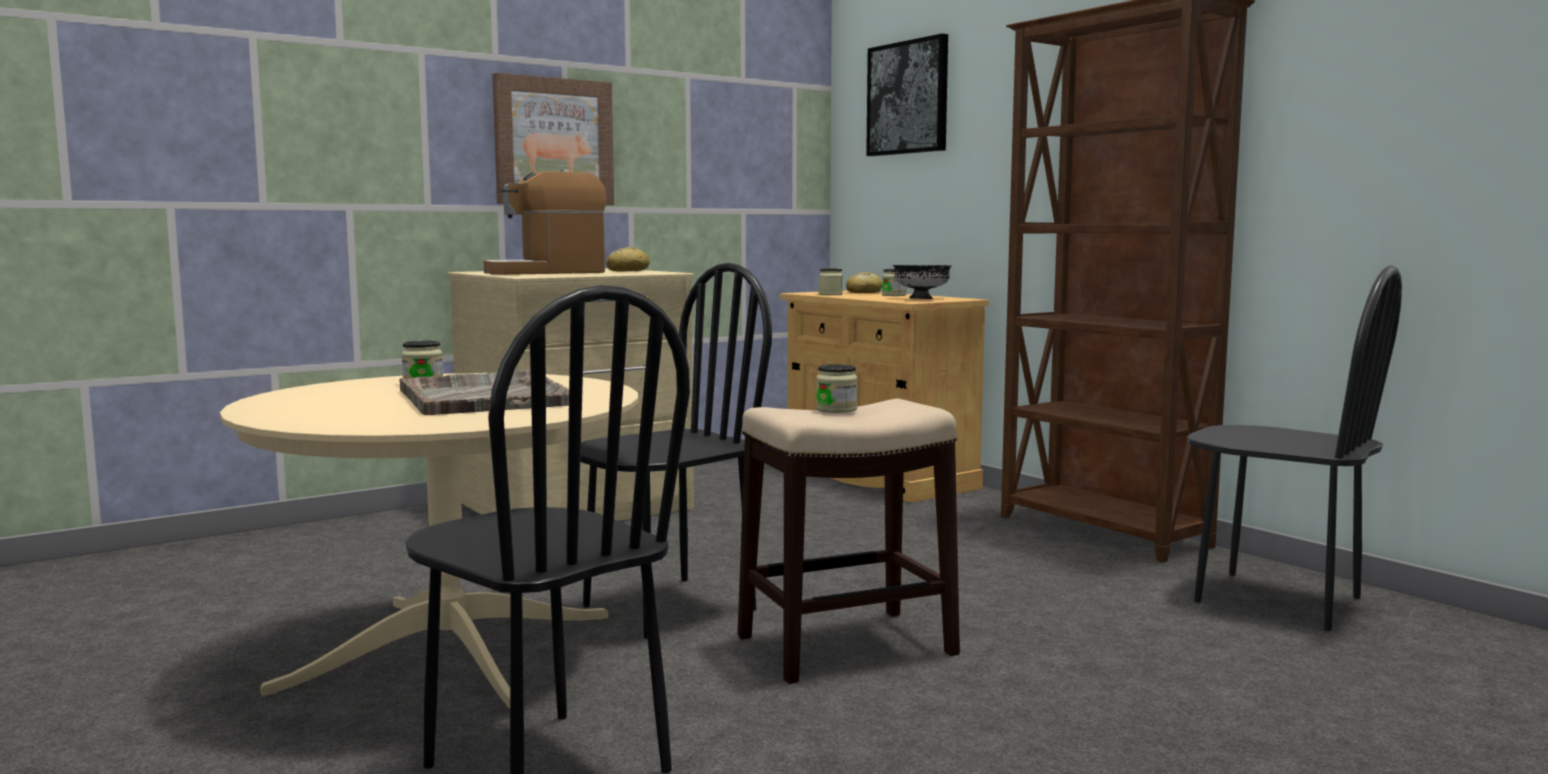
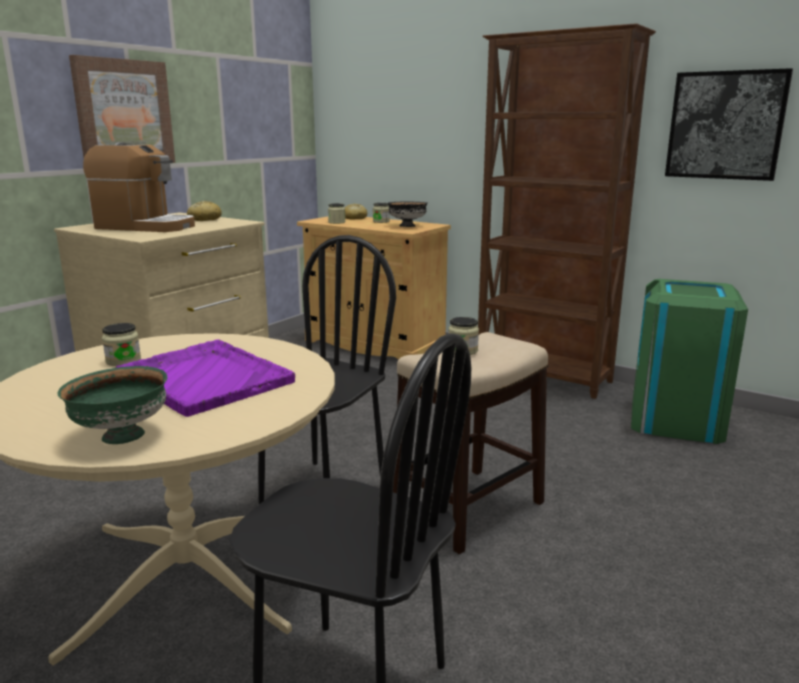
camera: 20 degrees left, 10 degrees up
grey tray [399,370,569,415] -> purple tray [115,340,295,417]
coffee machine [484,170,607,275] -> coffee machine turned 120 degrees counterclockwise [83,142,195,232]
picture [866,34,948,156] -> picture moved to [665,68,793,181]
black chair [1187,265,1402,631] -> green trash can [631,279,748,444]
none -> green bowl [57,366,168,444]

